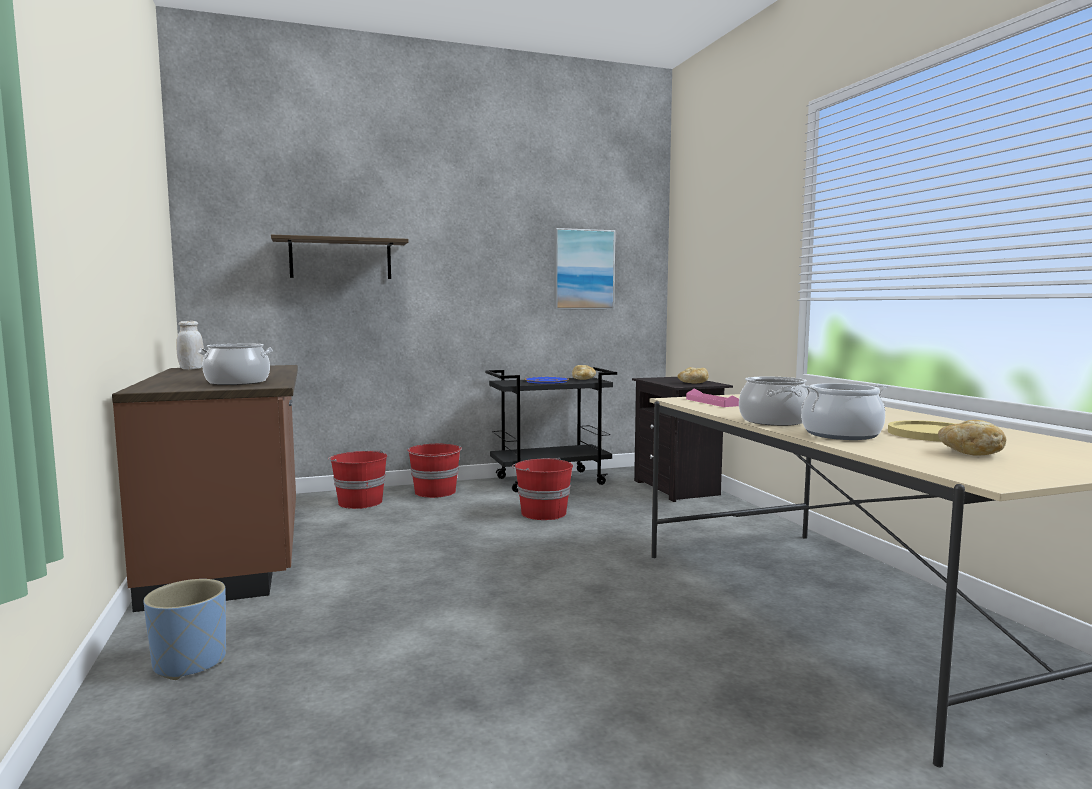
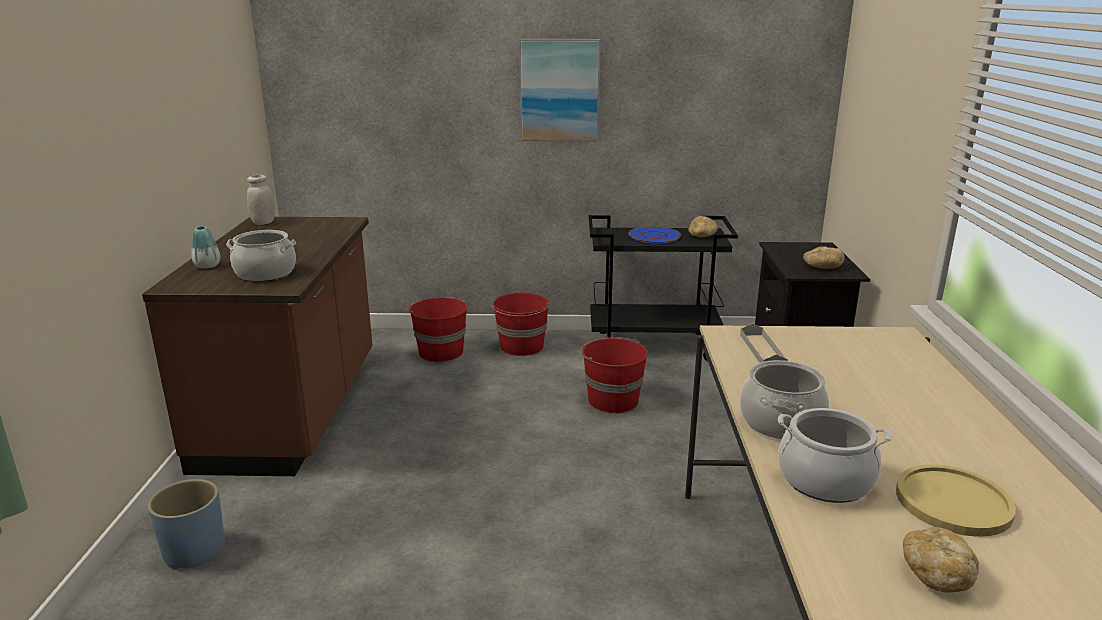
camera: 20 degrees right, 15 degrees up
shelf [271,235,409,279] -> none
picture [554,228,615,309] -> picture moved to [519,39,601,142]
pink tray [686,389,739,407] -> grey tray [740,323,788,363]
none -> vase [191,226,220,269]

